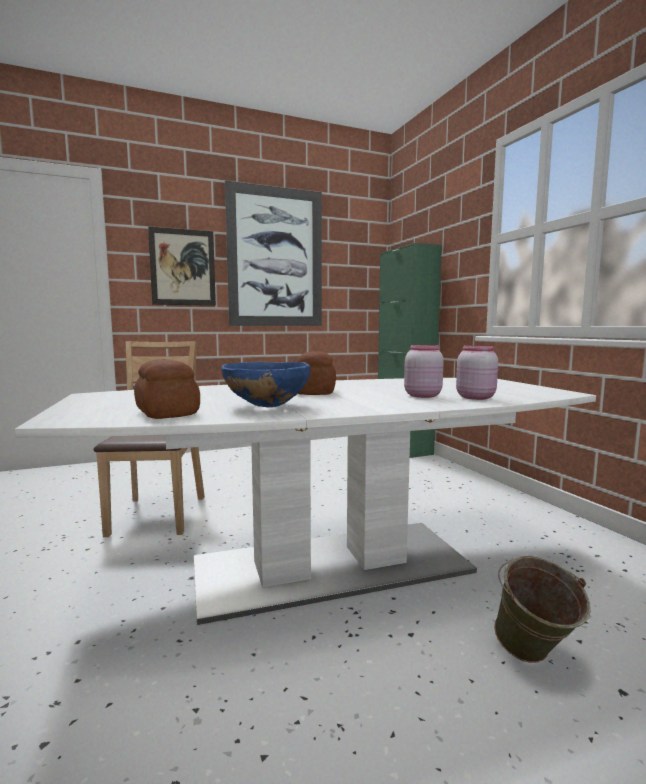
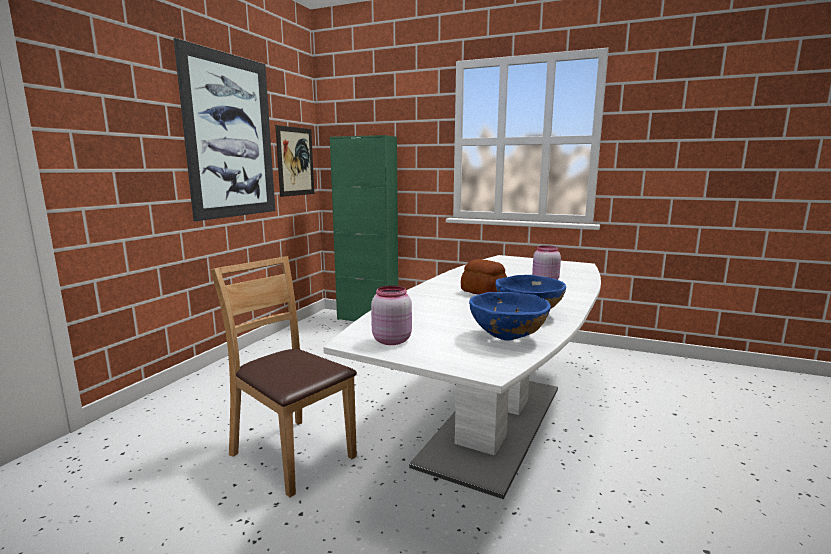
camera: 45 degrees left, 5 degrees up
bread [134,359,200,419] -> blue bowl [469,292,551,341]
picture [148,226,216,306] -> picture moved to [275,125,314,197]
pink jar [456,345,498,400] -> pink jar moved to [371,285,412,345]
green bucket [494,556,591,663] -> none

